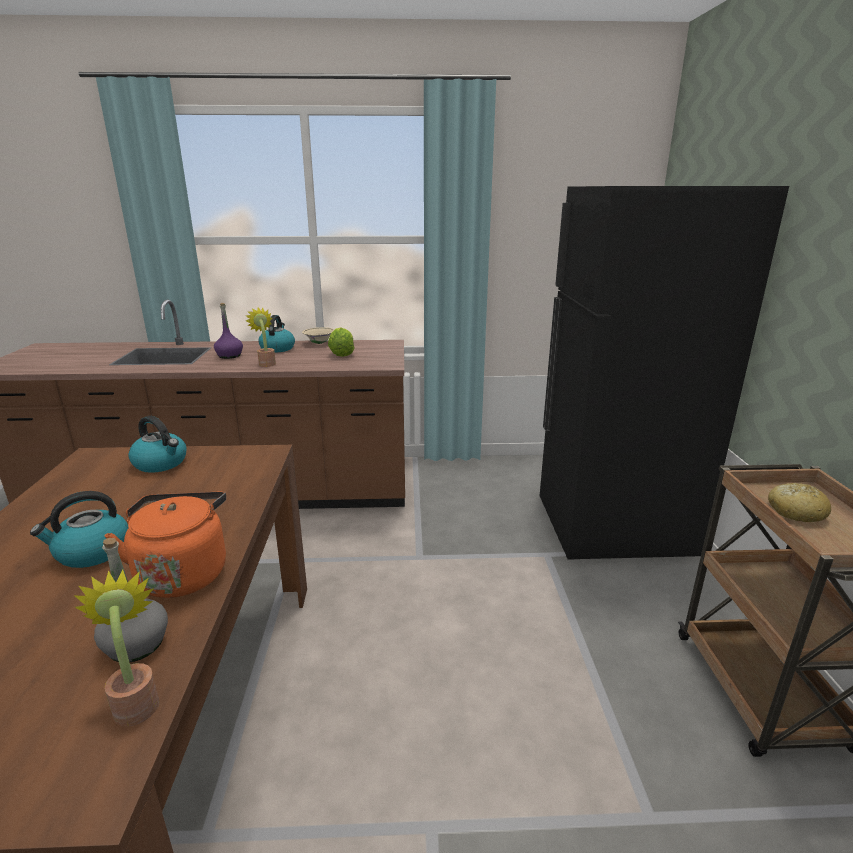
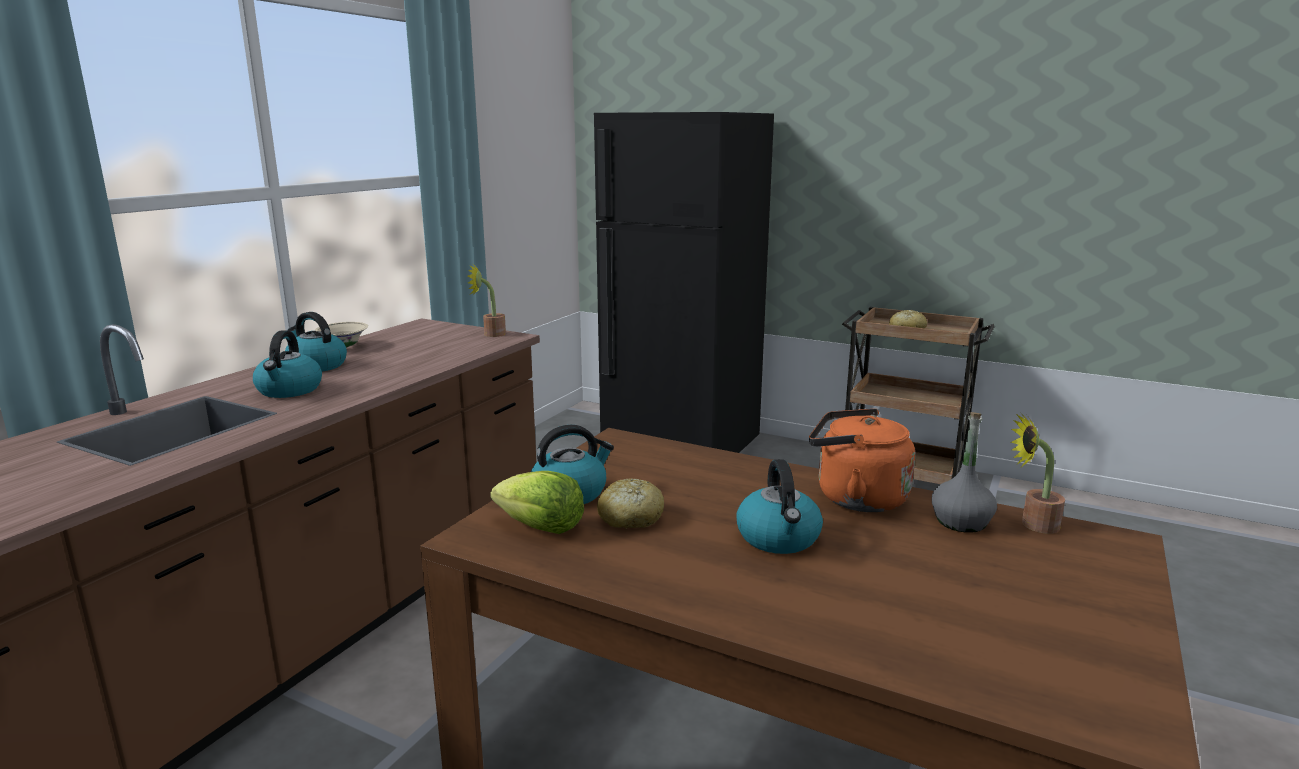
camera: 60 degrees left, 5 degrees down
purple bottle [214,303,243,359] -> kettle [253,330,322,398]
potted plant [246,307,276,367] -> potted plant moved to [468,263,506,337]
lettuce [328,327,354,357] -> lettuce moved to [490,471,584,534]
none -> bread [597,479,664,529]

